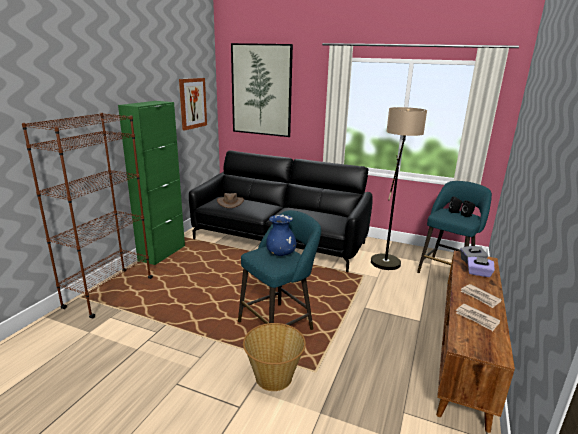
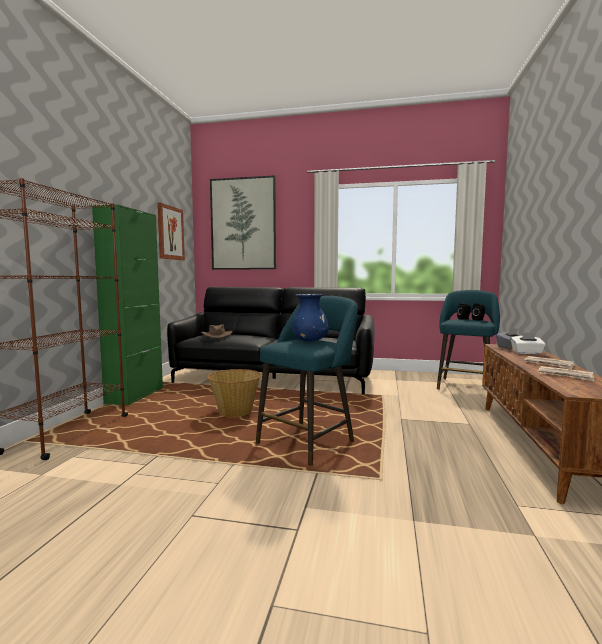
camera: 10 degrees left, 15 degrees down
basket [243,323,306,391] -> basket moved to [207,369,262,417]
floor lamp [371,107,427,270] -> none
purple tissue box [467,257,495,277] -> white tissue box [511,332,546,354]

